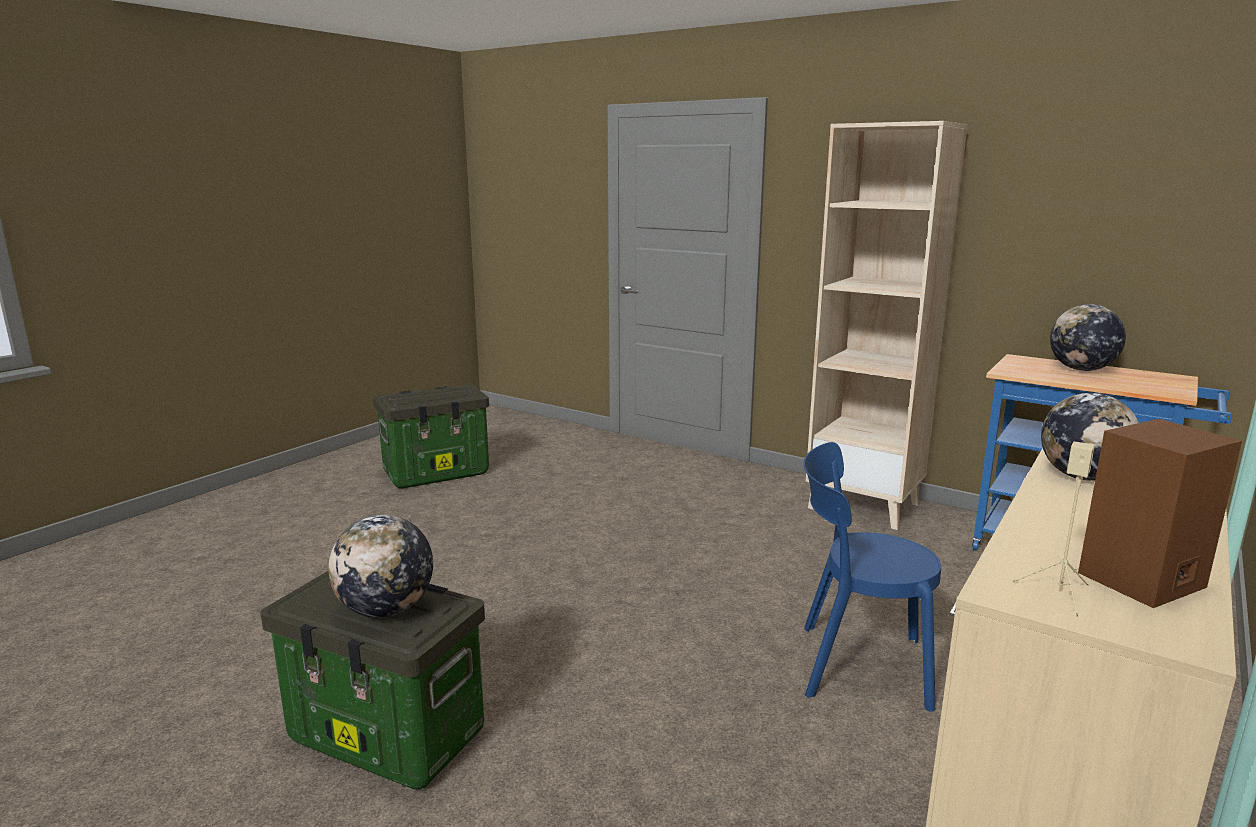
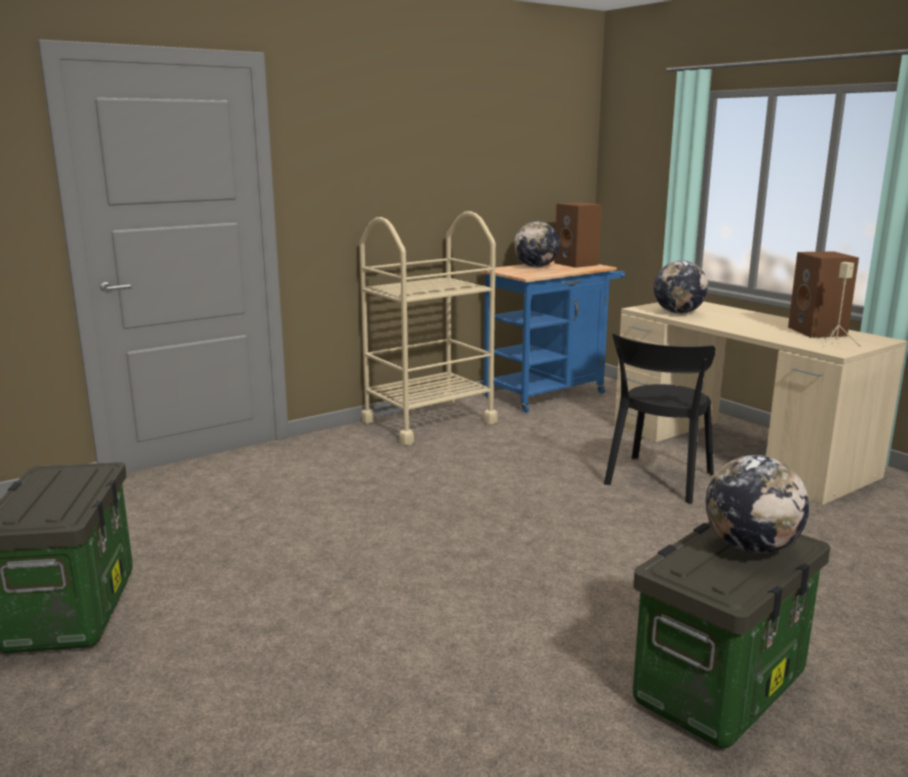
camera: 70 degrees left, 0 degrees up
blue chair [803,442,941,712] -> black chair [604,333,716,504]
beige bookcase [806,121,968,530] -> beige cart [359,211,498,445]
none -> brown speaker [554,202,602,268]

